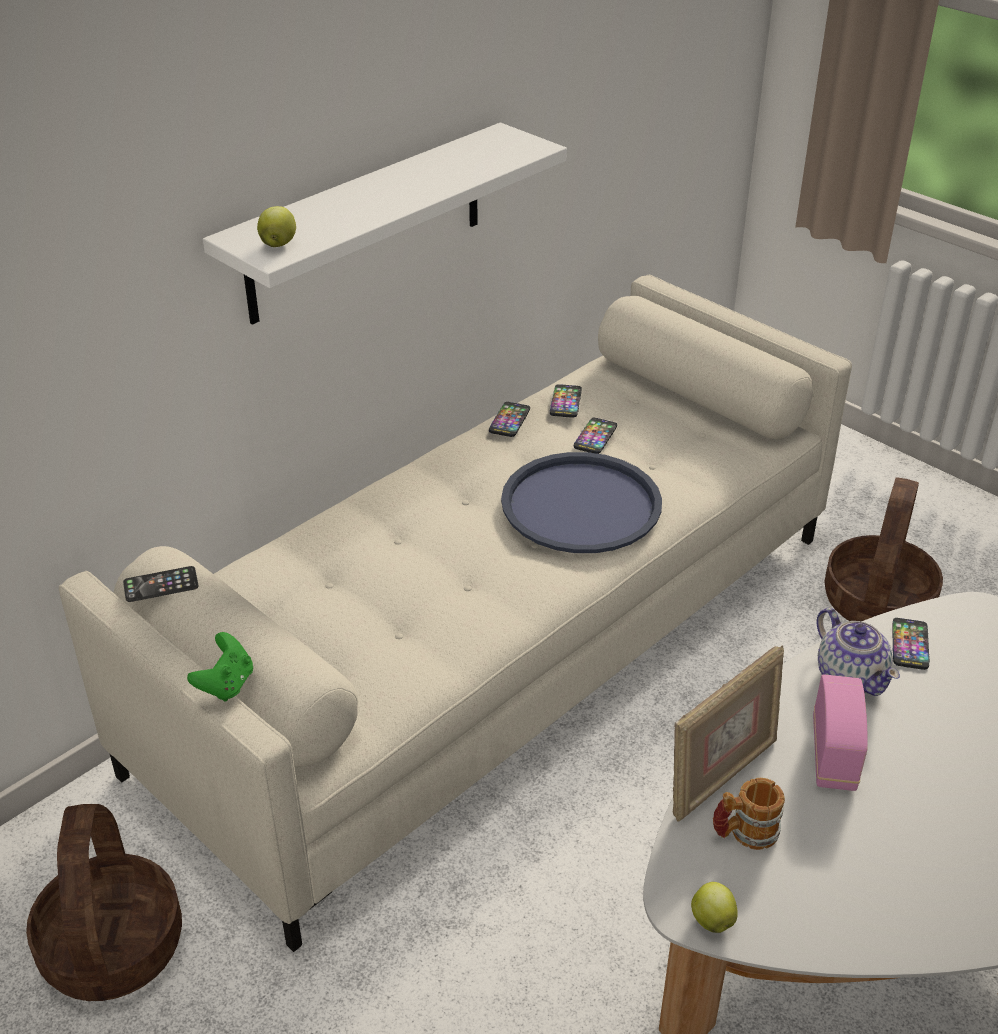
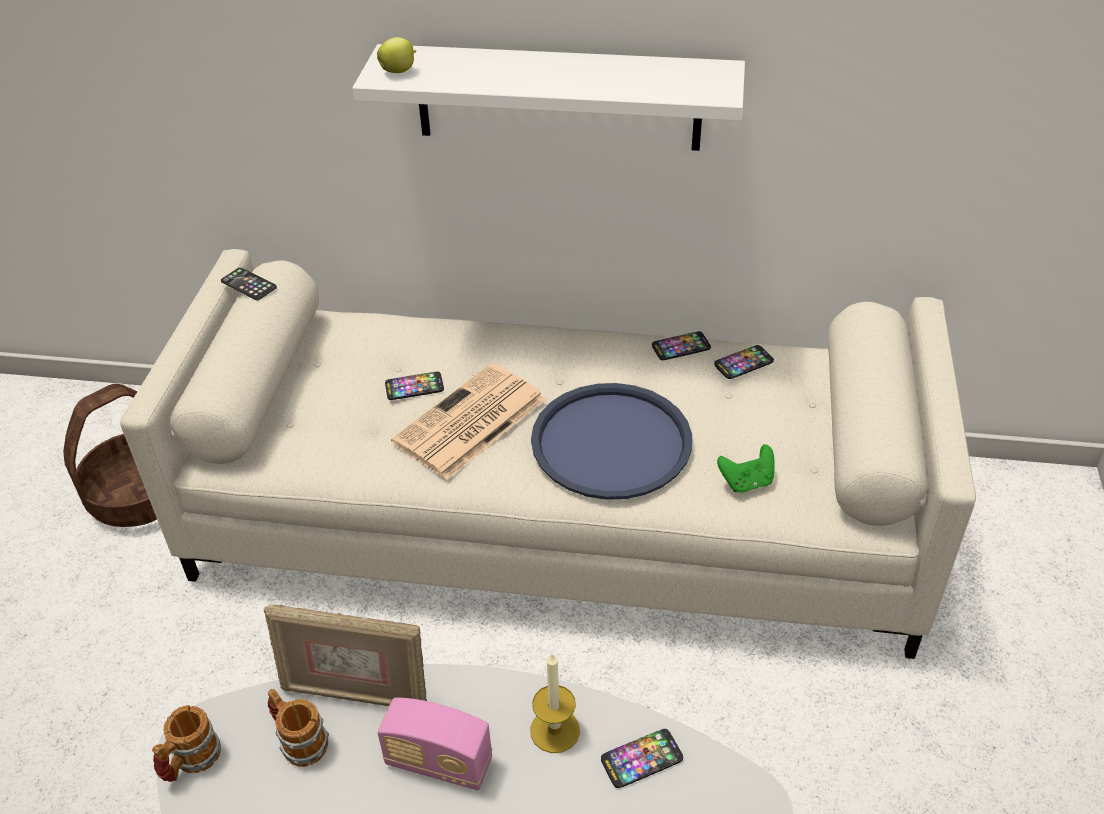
camera: 55 degrees right, 5 degrees up
green game controller [187,632,253,702] -> green game controller moved to [717,444,775,493]
phone [574,418,617,454] -> phone moved to [385,372,444,400]
apple [691,882,738,933] -> mug [152,705,221,782]
radio [813,674,868,791] -> radio turned 45 degrees clockwise [377,698,492,790]
teapot [817,608,900,696] -> candle [530,653,580,753]
basket [824,477,943,621] -> none
none -> newspaper [391,364,546,480]

